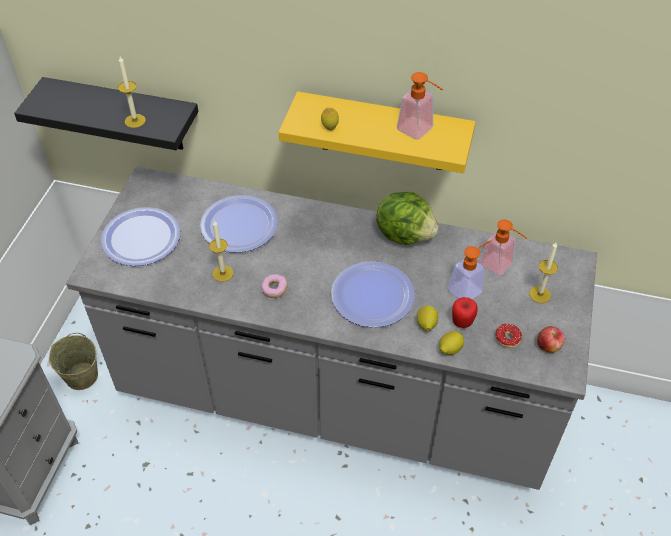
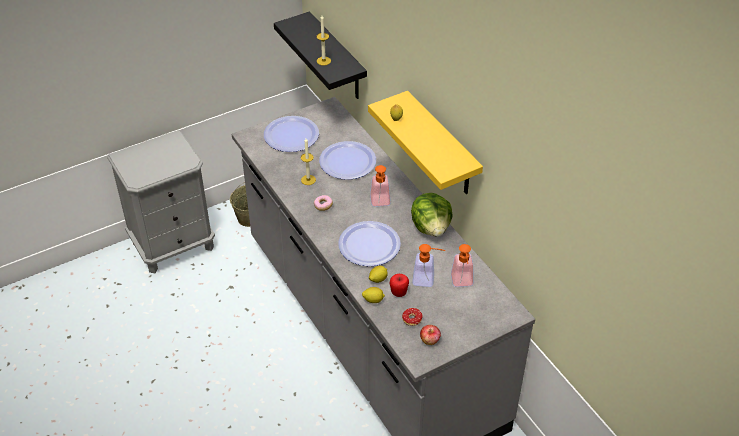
camera: 45 degrees right, 5 degrees down
soap dispenser [397,72,443,140] -> soap dispenser moved to [370,165,391,207]
candle [529,242,558,303] -> none

